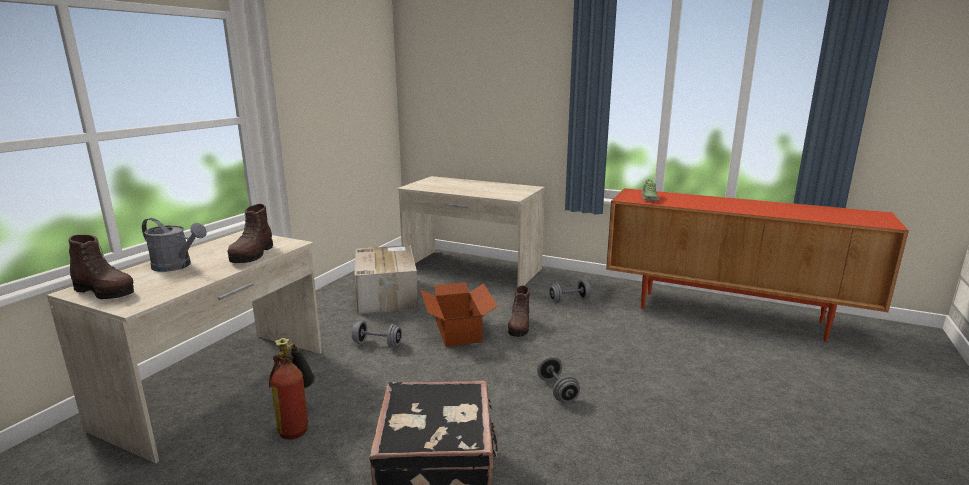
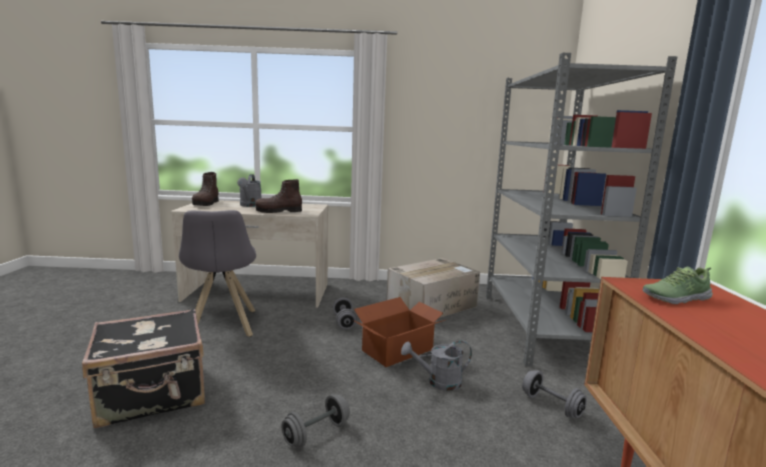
camera: 65 degrees right, 5 degrees down
fire extinguisher [269,338,315,440] -> grey chair [179,210,256,337]
beige desk [397,176,545,287] -> grey bookcase [486,53,678,366]
brown boot [508,285,530,337] -> grey watering can [401,341,472,391]

